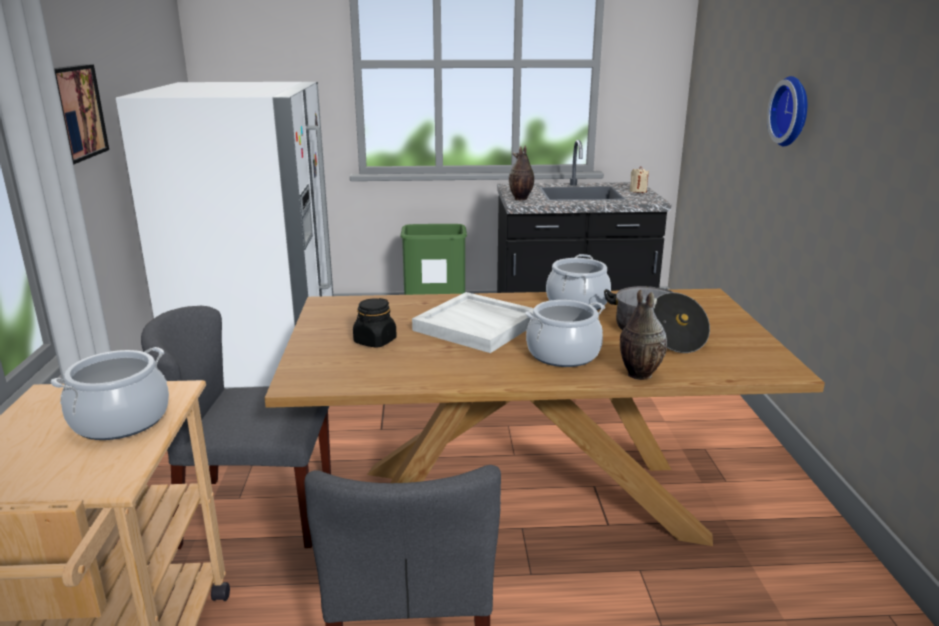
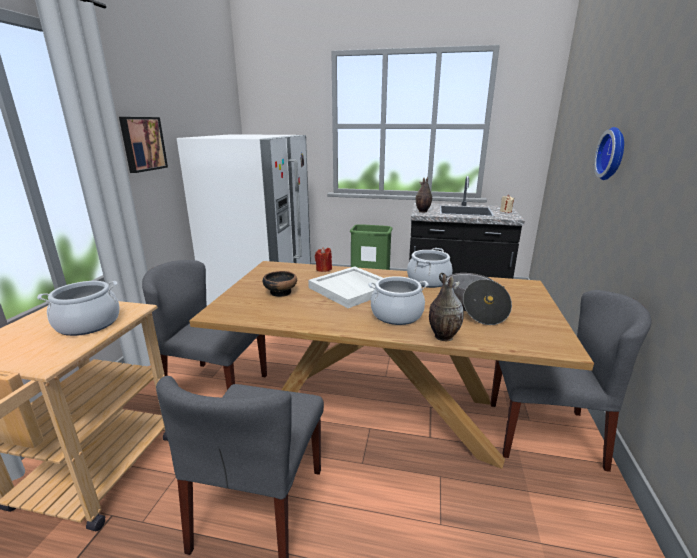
camera: 15 degrees right, 0 degrees up
black jar [353,298,397,348] -> bowl [263,271,297,297]
none -> red candle [315,247,332,272]
none -> grey chair [490,290,652,472]

